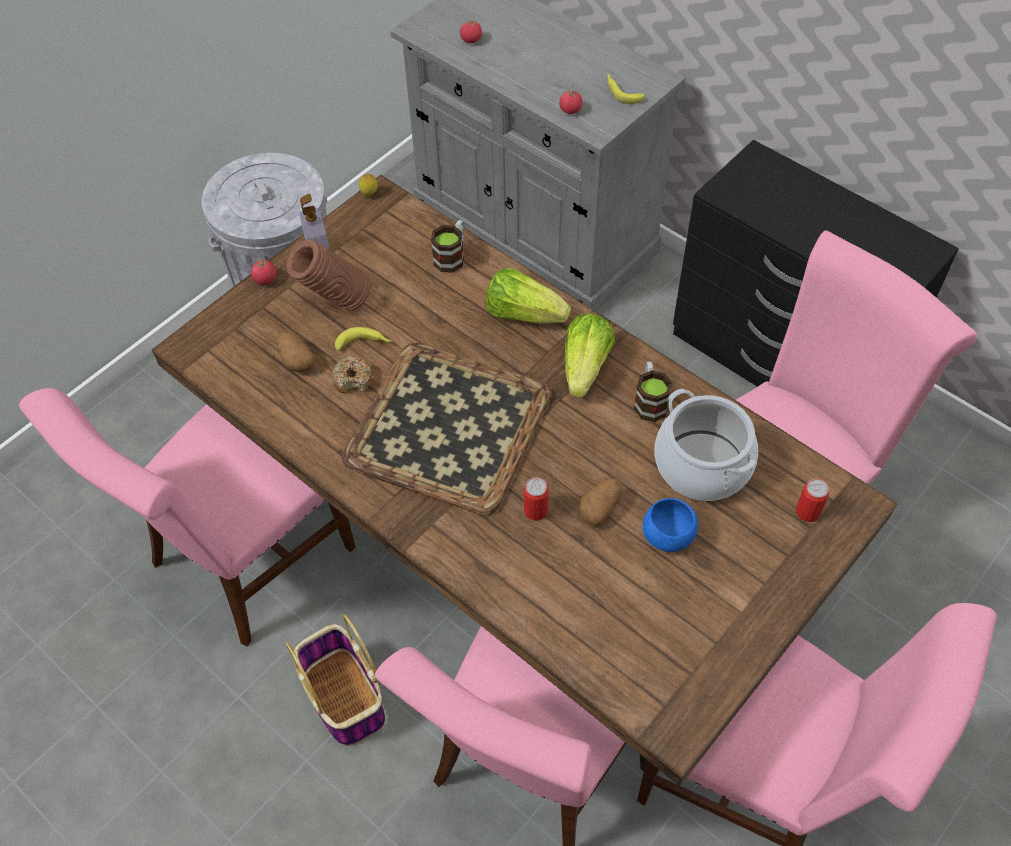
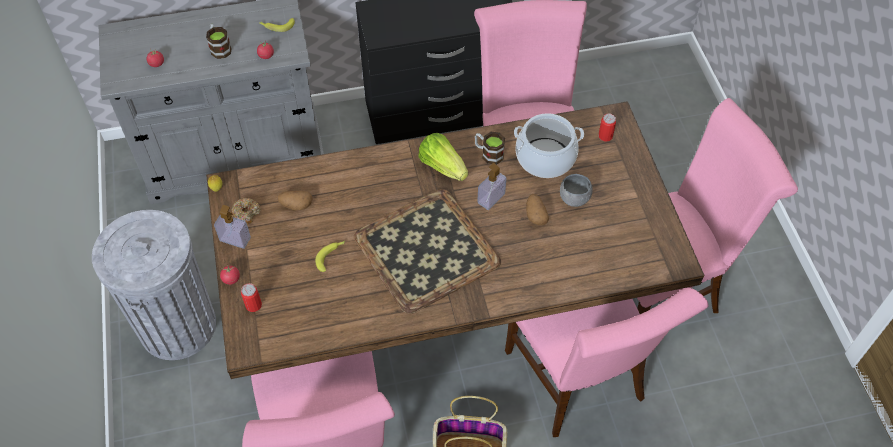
camera: 55 degrees left, 0 degrees up
potato [277,331,316,372] -> potato moved to [278,191,313,210]
brown vase [286,240,371,311] -> none
donut [332,356,373,394] -> donut moved to [231,198,261,225]
mug [431,220,464,273] -> mug moved to [206,24,231,59]
lettuce [486,268,571,324] -> none
can [524,477,549,520] -> can moved to [241,283,262,312]
blue bowl [643,498,698,552] -> grey bowl [560,174,593,207]
none -> soap dispenser [477,163,507,210]

